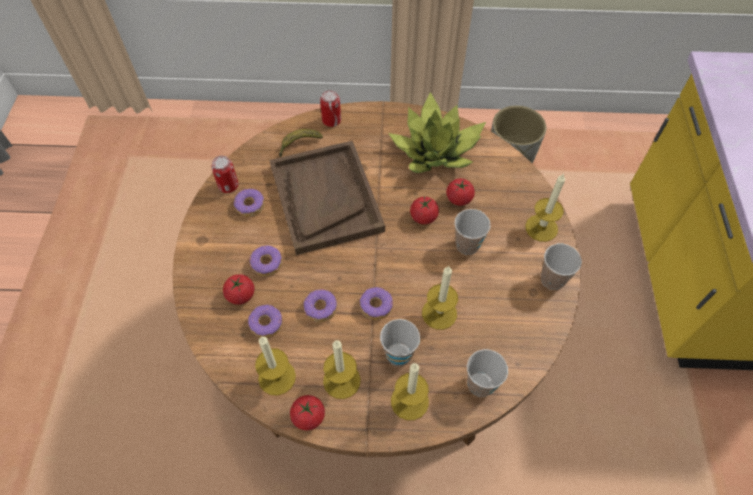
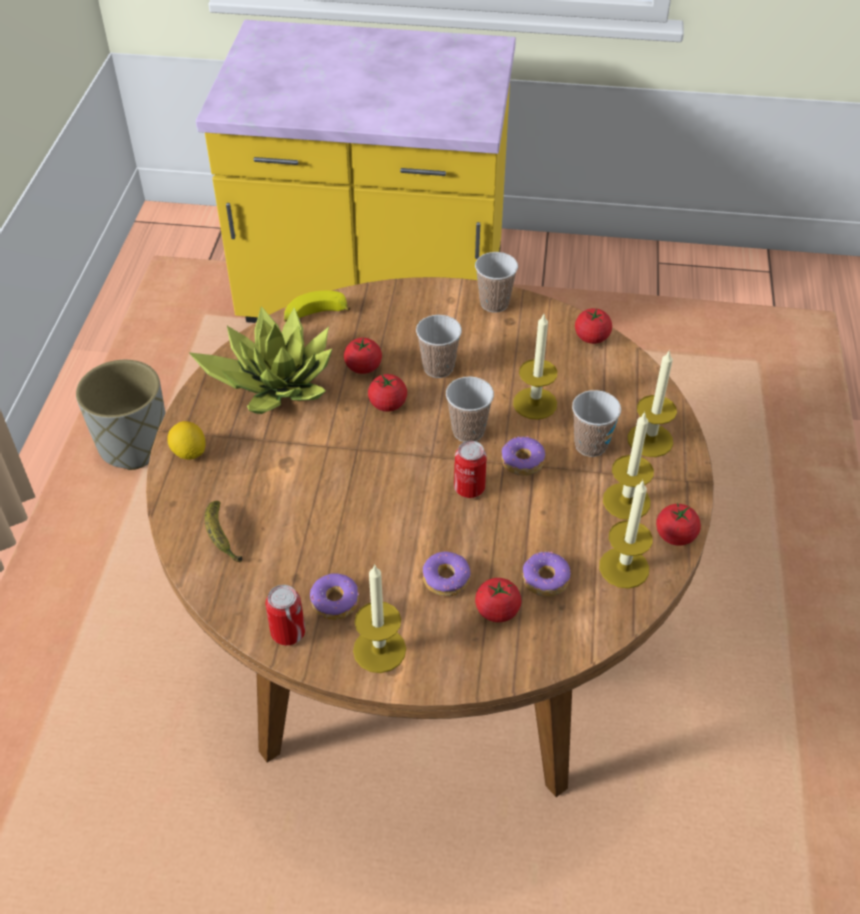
camera: 85 degrees left, 10 degrees down
brown tray [269,141,385,255] -> none
donut [304,289,337,322] -> none
can [320,90,341,127] -> can moved to [454,441,487,498]
cup [467,349,508,397] -> cup moved to [446,376,494,442]
candle [525,173,565,242] -> candle moved to [353,564,406,673]
none -> lemon [167,421,206,460]
none -> banana [284,291,351,322]
none -> tomato [575,308,612,344]

